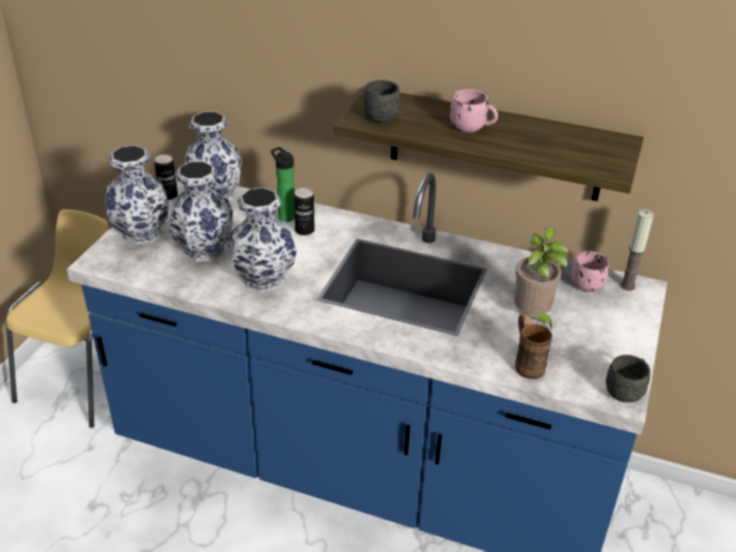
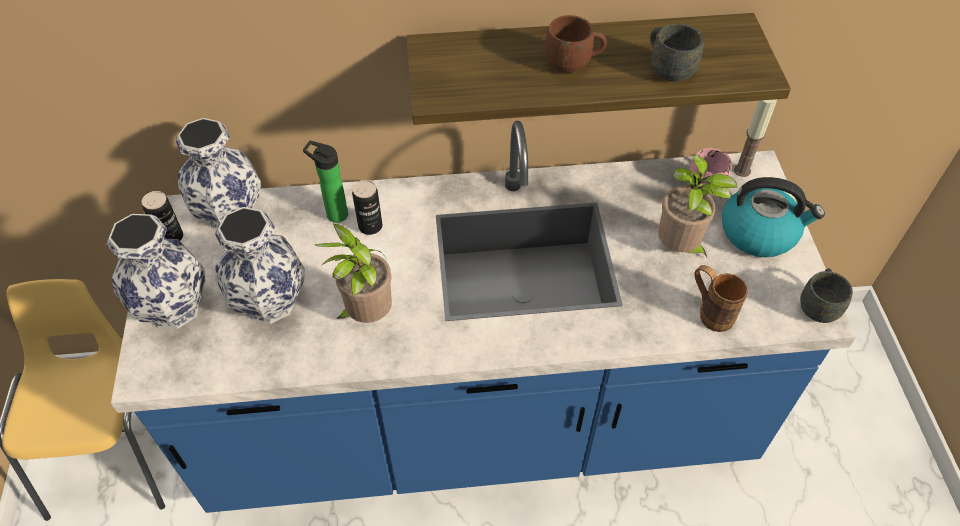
camera: 25 degrees left, 15 degrees up
vase [228,187,297,292] -> potted plant [315,224,392,323]
grey mug [363,80,400,123] -> grey mug moved to [650,24,703,82]
pink mug [450,89,498,133] -> brown mug [545,15,607,73]
none -> kettle [722,177,825,257]

